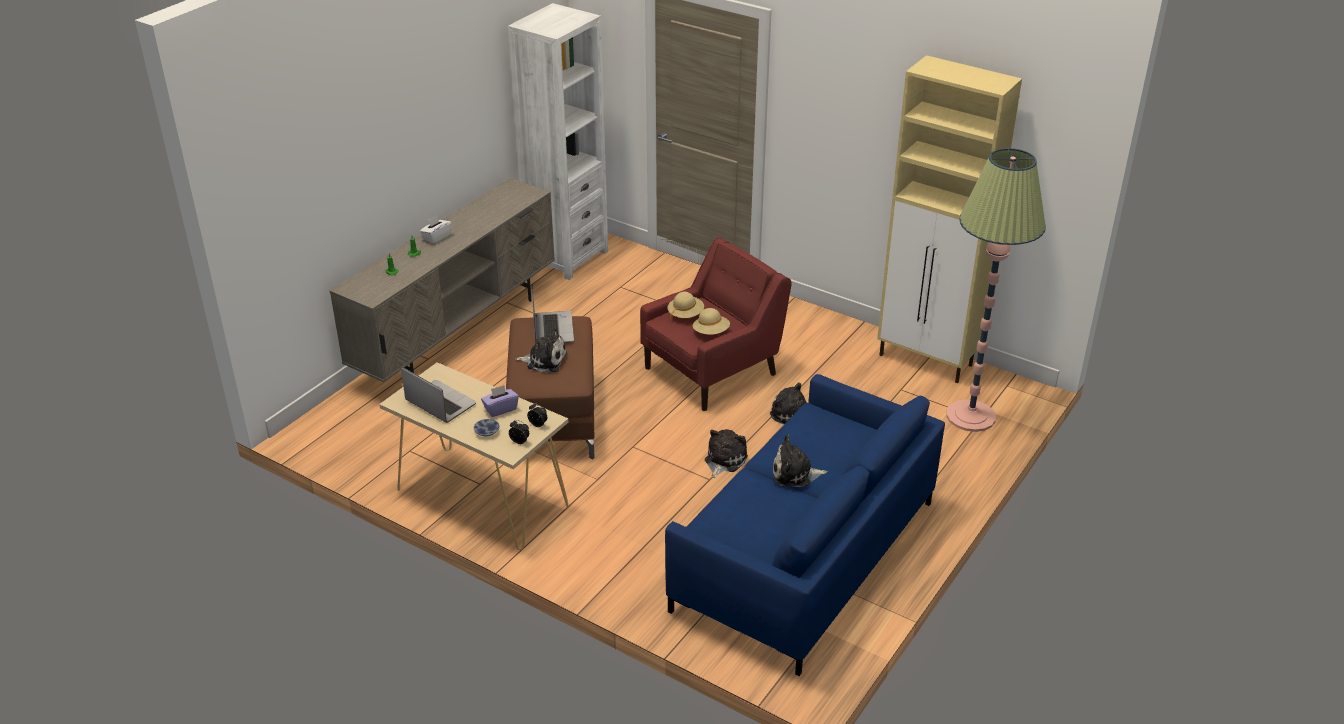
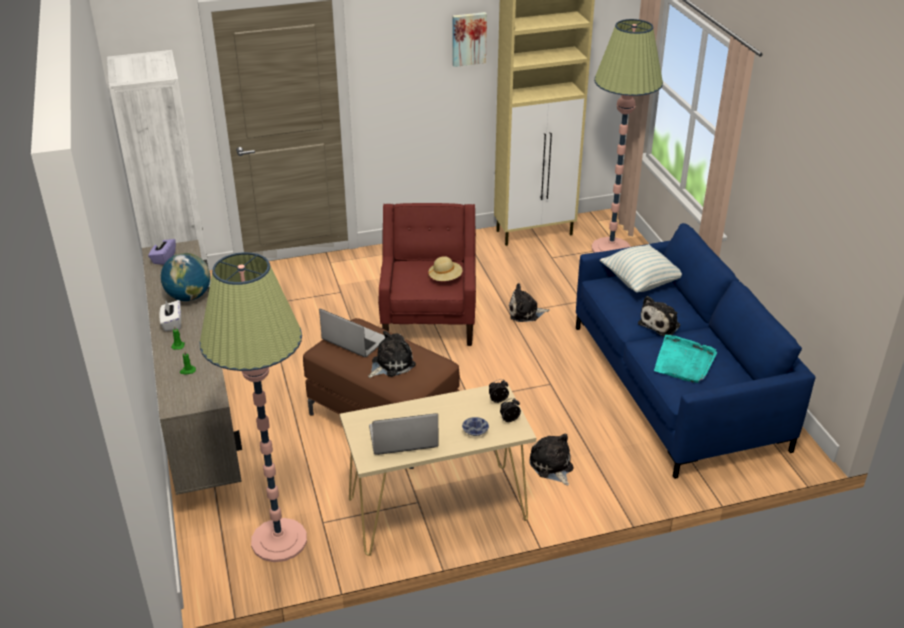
camera: 50 degrees left, 0 degrees up
purple tissue box [481,385,519,417] -> purple tissue box moved to [148,236,176,265]
beige hat [667,292,704,321] -> none
plush toy [705,429,748,478] -> plush toy moved to [529,434,573,486]
none -> globe [161,253,210,301]
none -> floor lamp [200,252,307,562]
none -> picture [453,12,487,67]
none -> pillow [600,244,682,293]
none -> turquoise tray [654,335,717,383]

